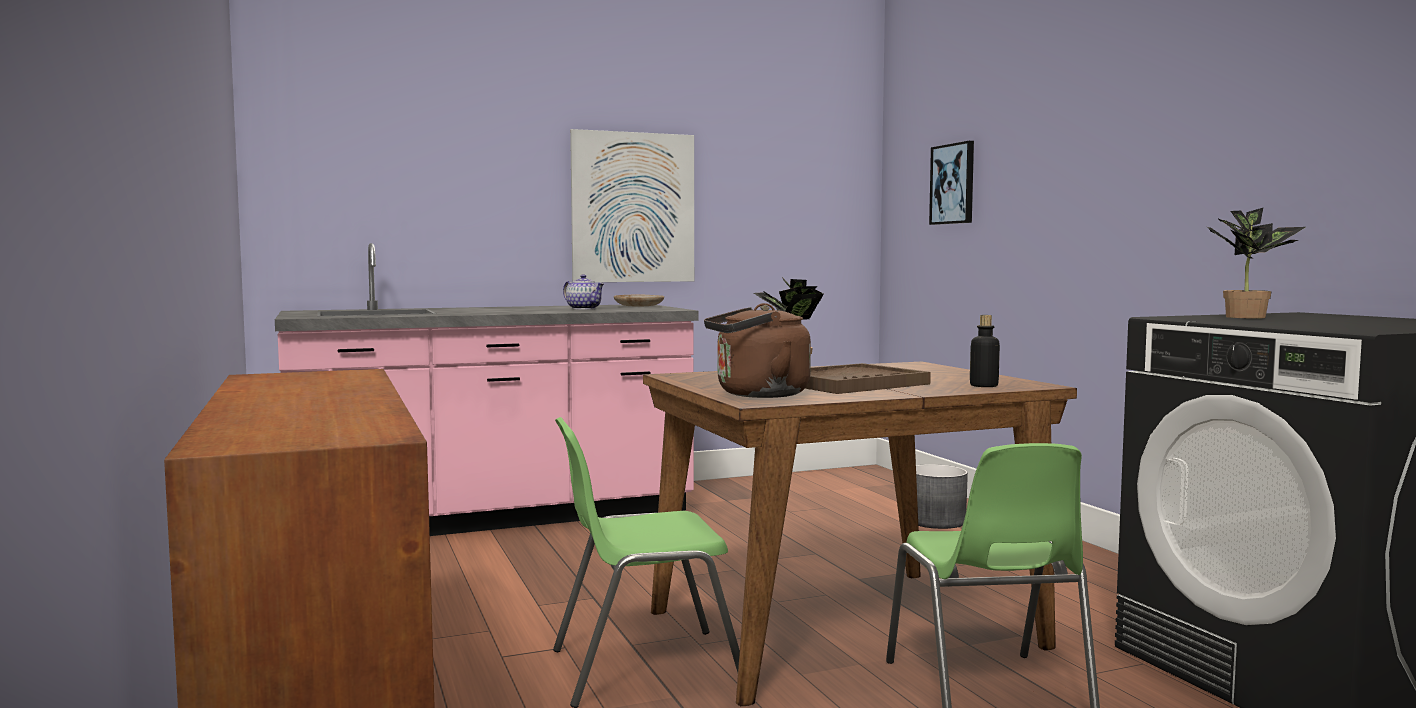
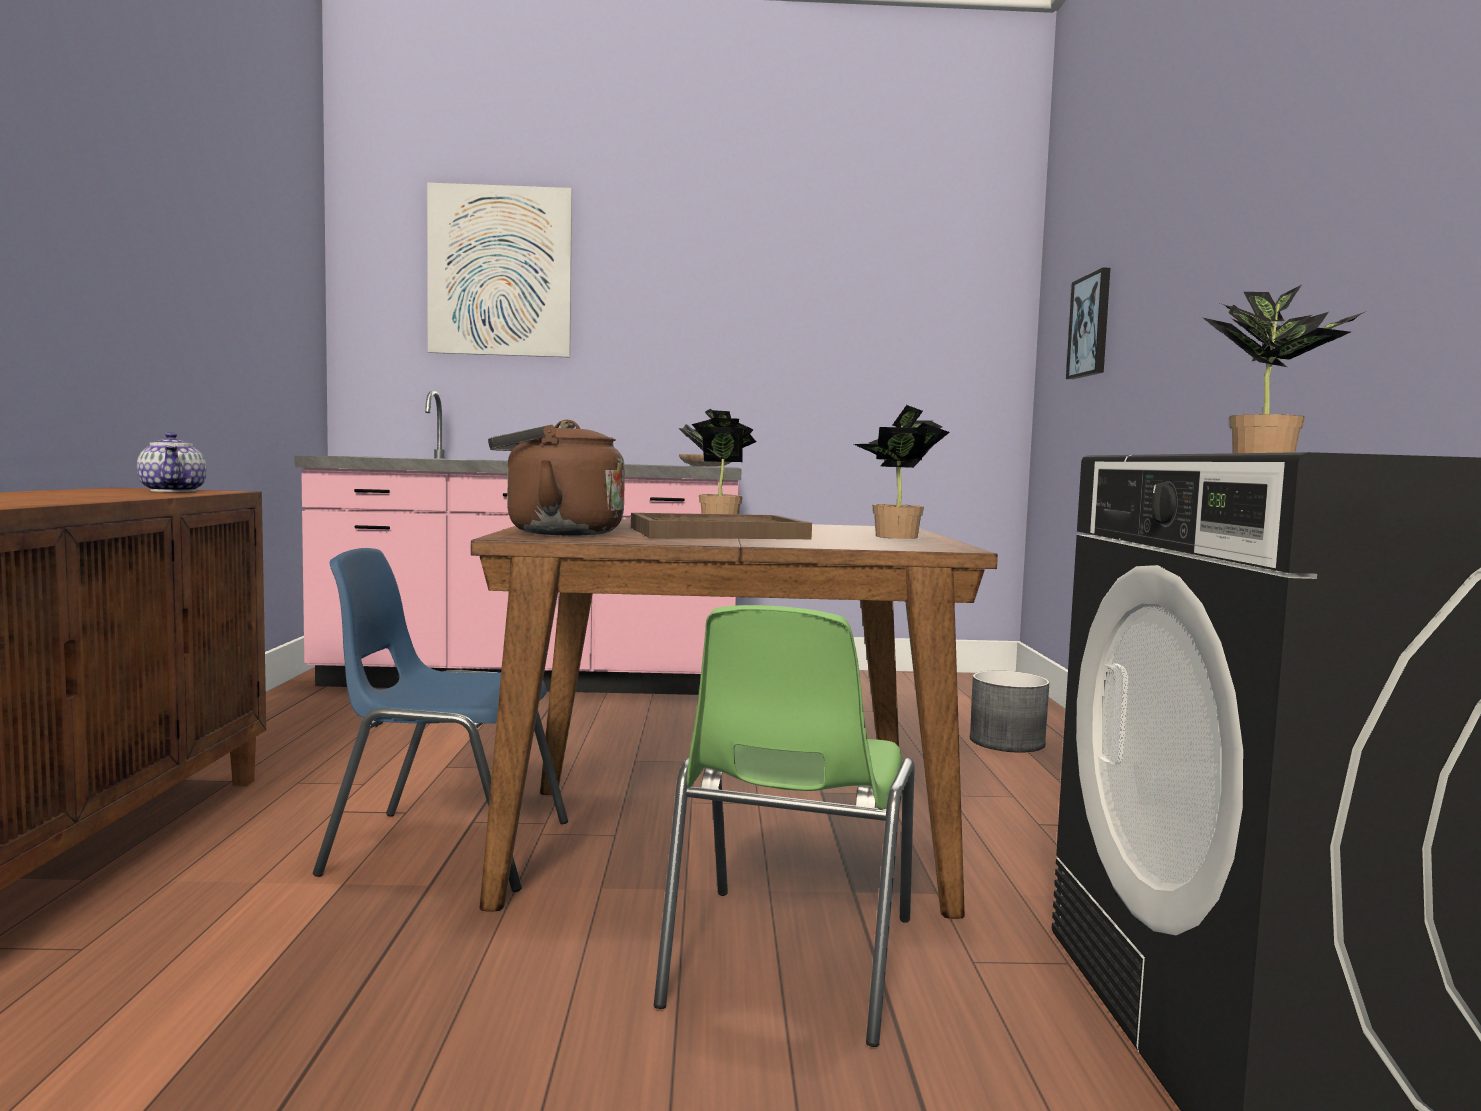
camera: 20 degrees right, 0 degrees up
green chair [553,417,740,708] -> blue chair [313,548,568,892]
teapot [563,274,605,310] -> teapot moved to [137,432,207,492]
picture [570,129,694,282] -> picture moved to [427,183,572,357]
bottle [970,315,1000,387] -> none
none -> potted plant [854,405,950,539]

